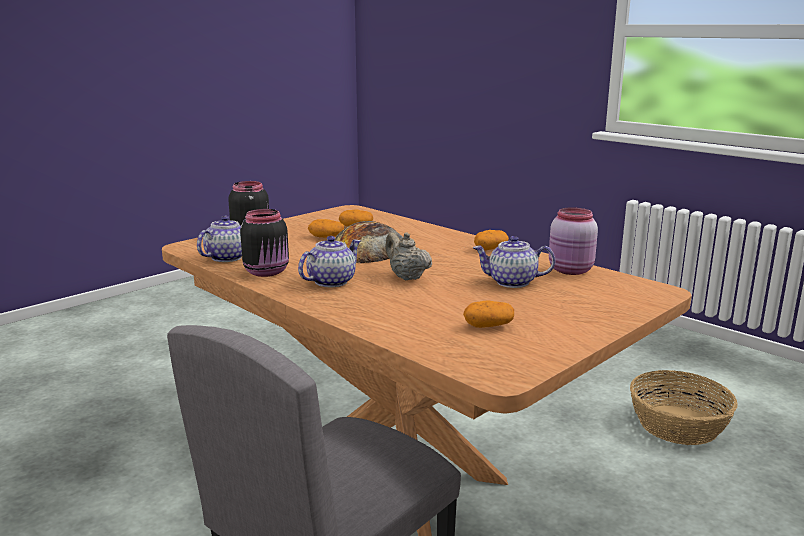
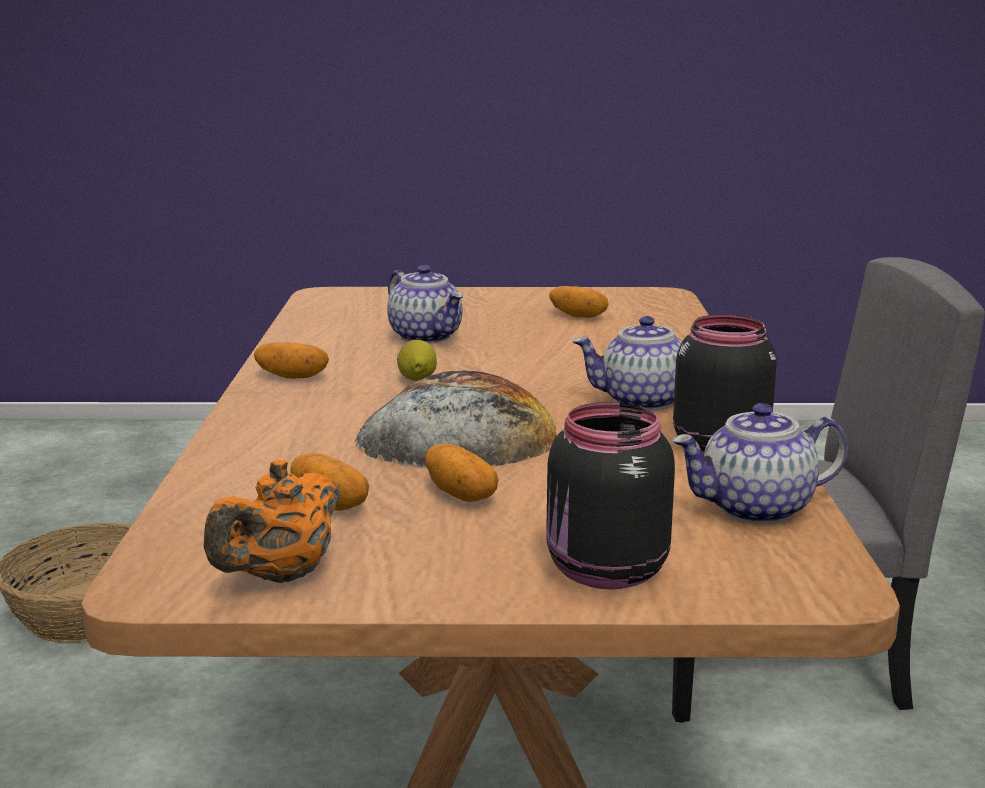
camera: 135 degrees left, 0 degrees up
beige teapot [385,232,432,280] -> none
pink jar [549,207,598,275] -> none
none -> orange teapot [204,460,340,583]
none -> lemon [397,340,437,381]

